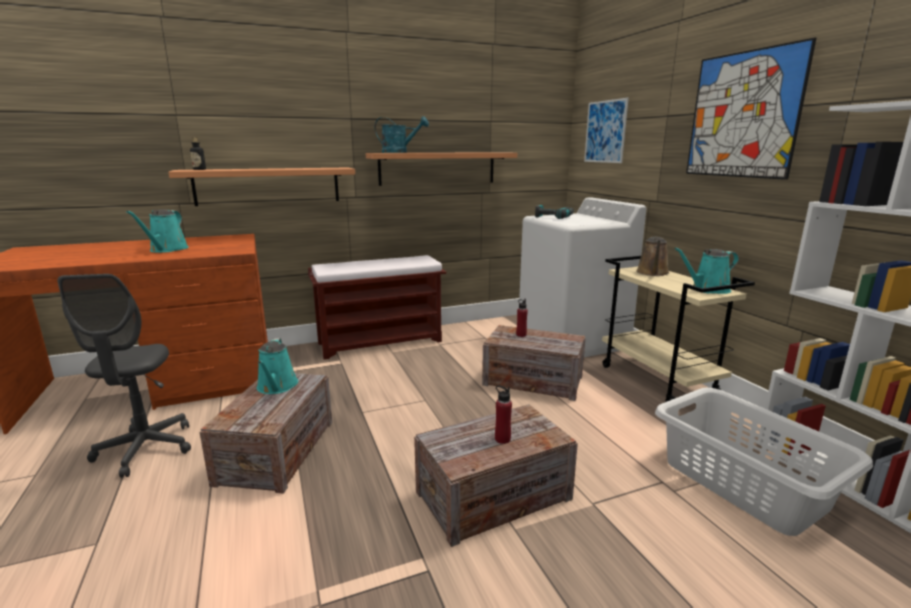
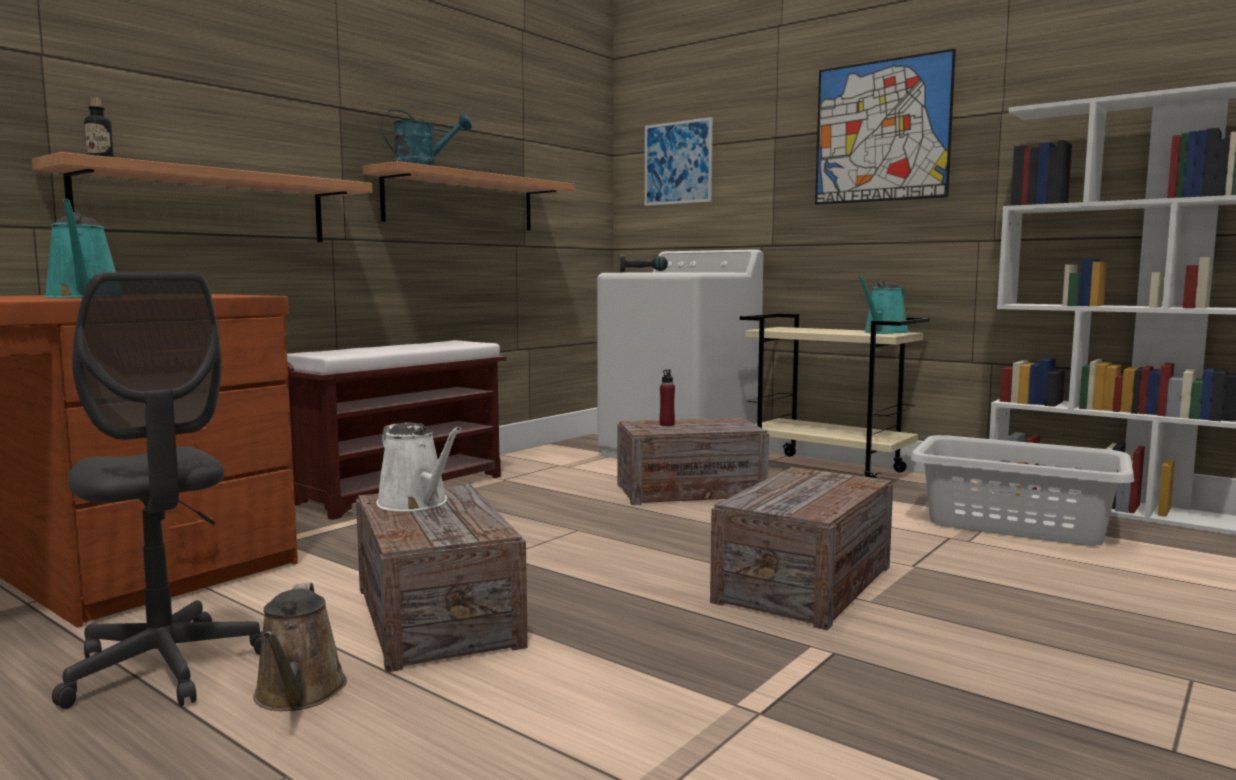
camera: 30 degrees left, 10 degrees down
turquoise watering can [257,338,298,394] -> white watering can [376,422,461,512]
red bottle [495,385,512,444] -> none
brown watering can [636,237,669,276] -> brown watering can moved to [253,583,347,711]

